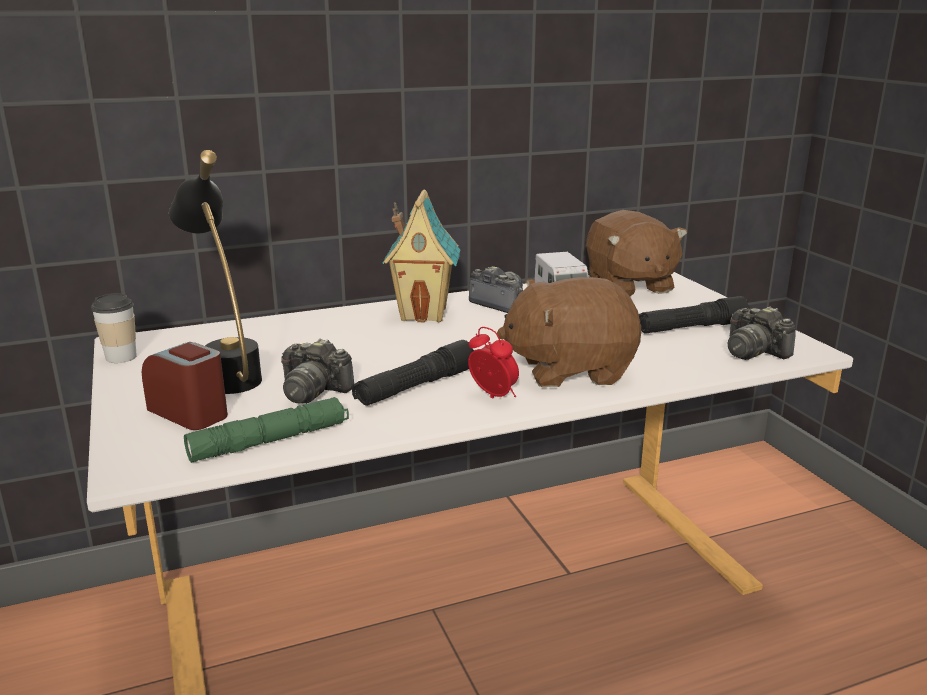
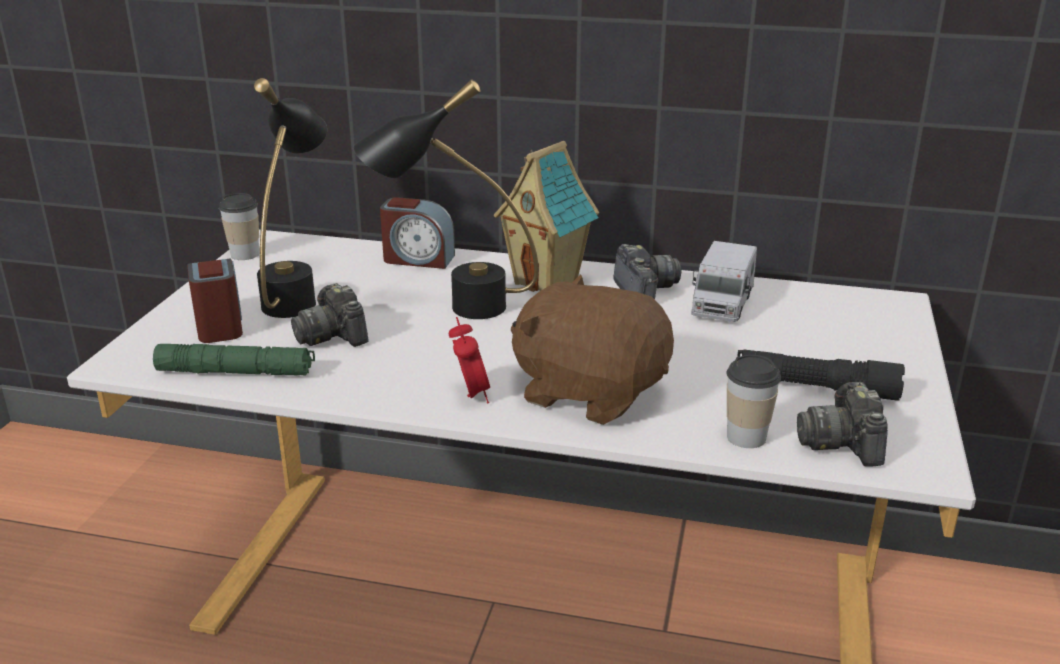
camera: 35 degrees right, 5 degrees up
black flashlight [352,340,474,406] -> none
brown plush toy [586,210,688,296] -> none
none -> black table lamp [353,79,539,319]
none -> alarm clock [380,197,455,269]
none -> cup [727,355,781,448]

